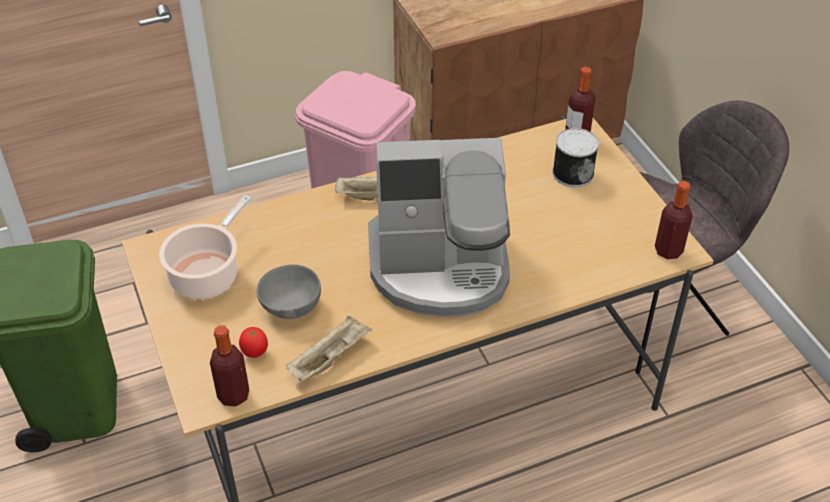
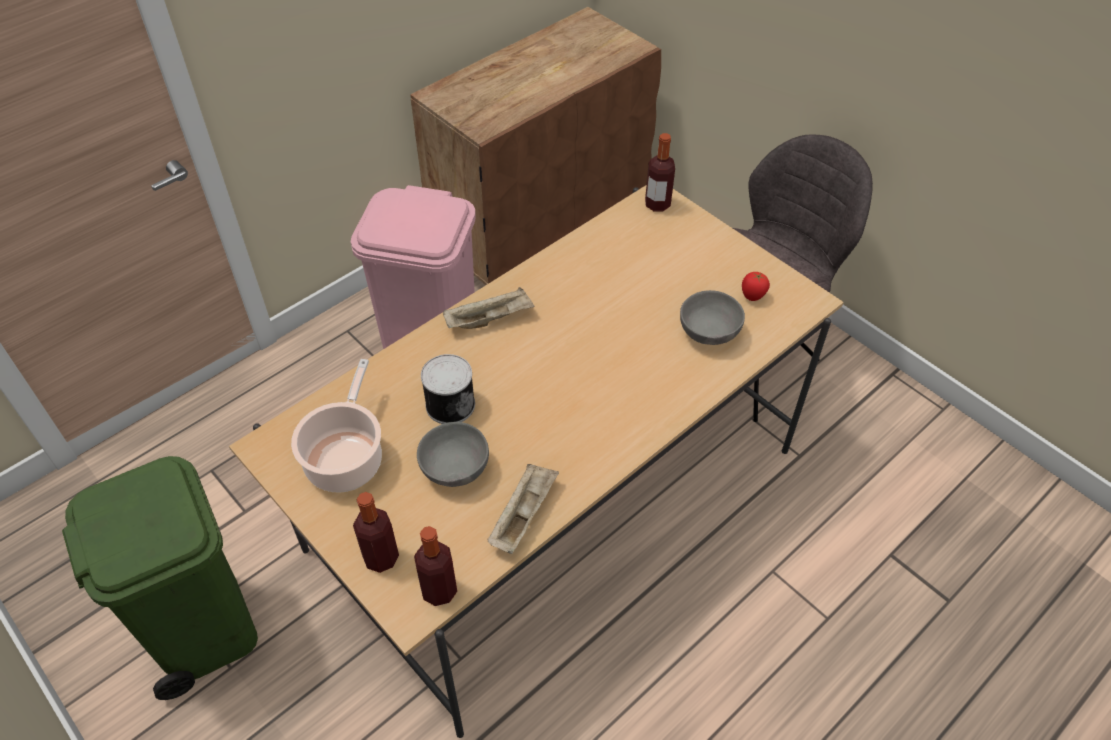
camera: 20 degrees left, 5 degrees up
tomato [239,327,268,358] -> tomato moved to [742,272,770,301]
coffee machine [368,138,510,317] -> none
can [552,128,599,187] -> can moved to [421,354,475,424]
bottle [655,181,693,259] -> bottle moved to [353,492,399,573]
none -> grey bowl [680,290,745,345]

